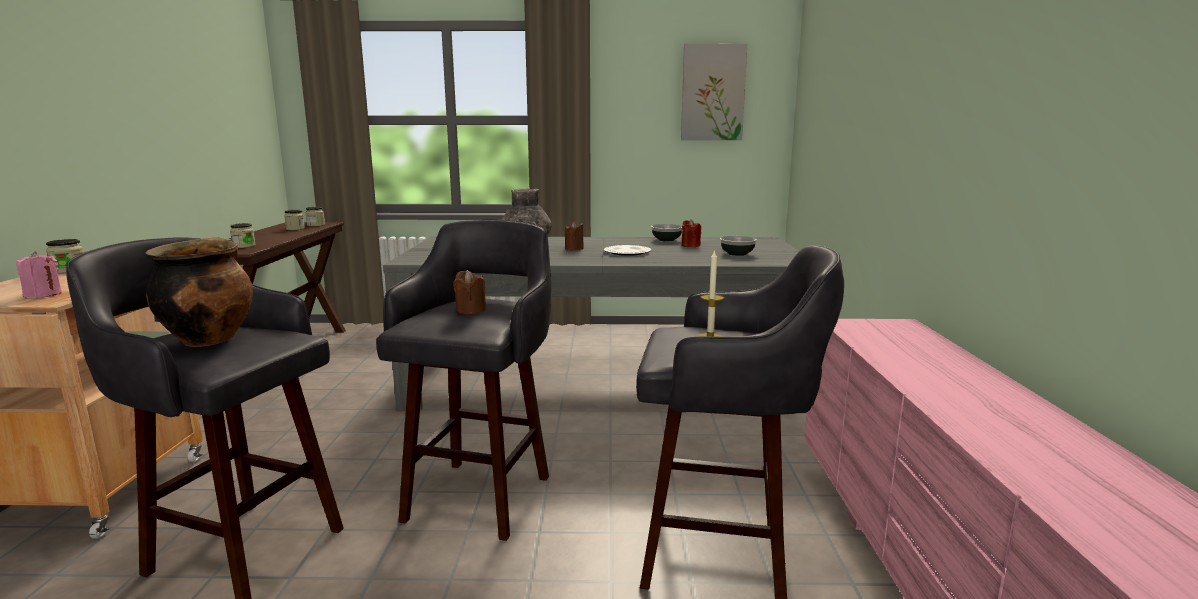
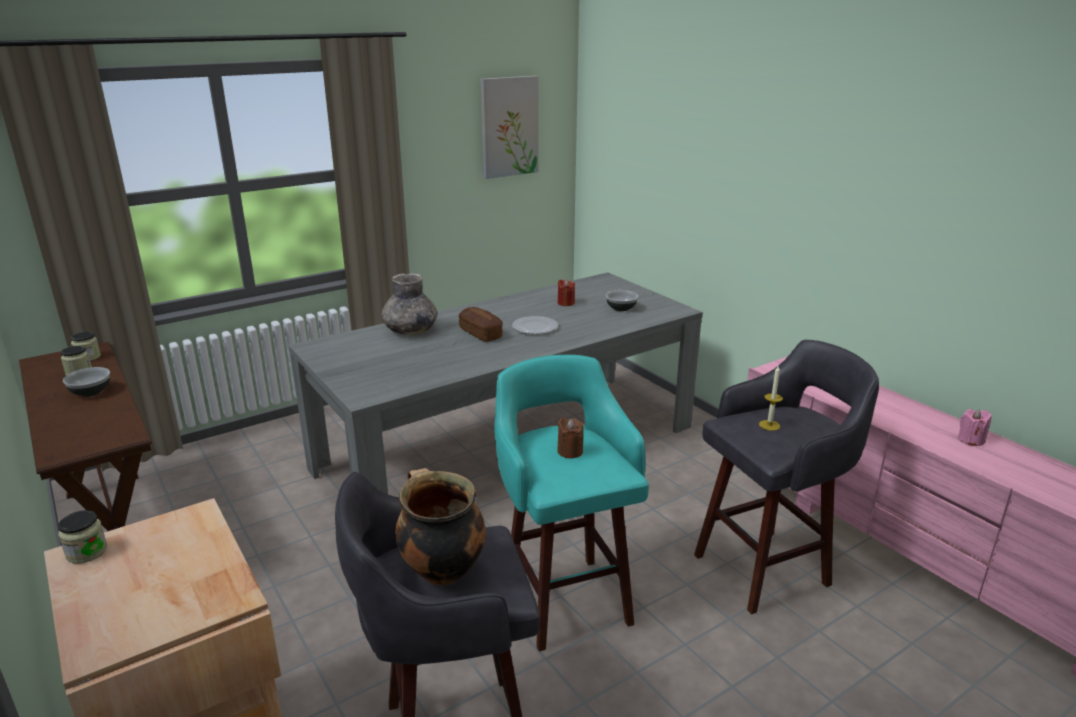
camera: 35 degrees left, 10 degrees up
pink candle [16,251,62,298] -> pink candle moved to [958,409,992,446]
jar [230,223,256,248] -> none
grey stool [376,220,551,541] -> turquoise stool [494,355,649,652]
brown candle [565,221,584,250] -> bread [459,307,503,342]
bowl [651,224,682,241] -> bowl moved to [63,367,110,397]

